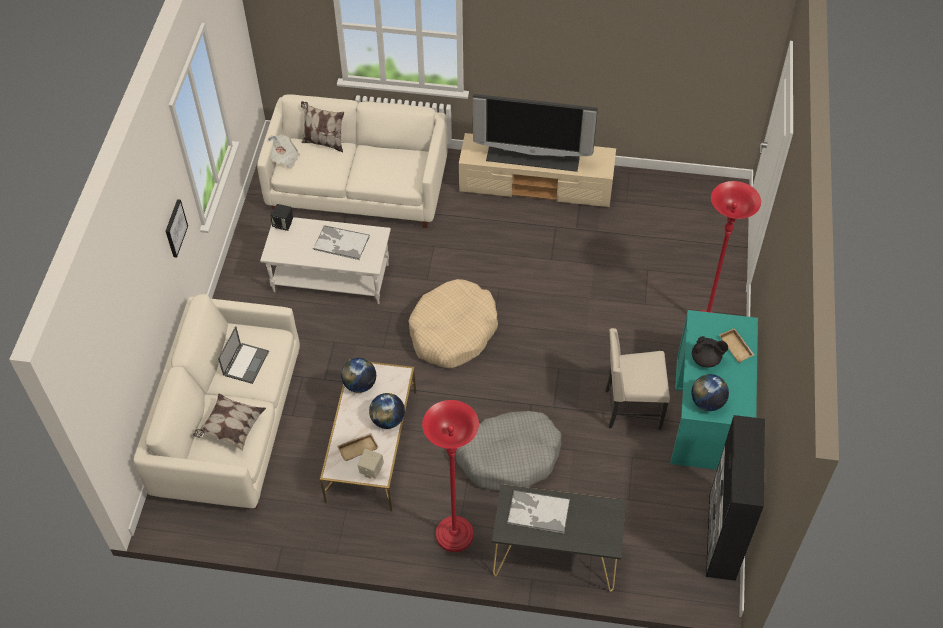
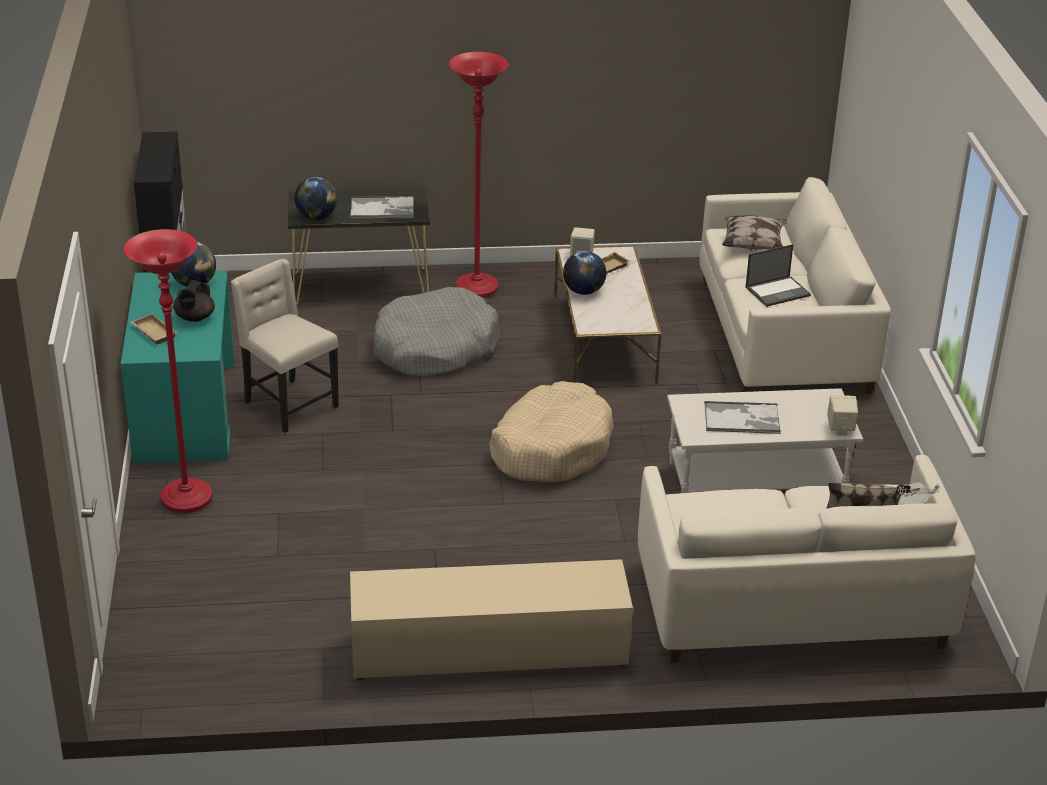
camera: 165 degrees right, 20 degrees down
picture [165,199,188,258] -> none
laptop [218,326,269,384] -> laptop turned 120 degrees counterclockwise [745,244,811,307]
black speaker [270,204,293,231] -> beige speaker [827,395,858,436]
globe [341,358,376,393] -> globe moved to [295,177,337,220]
television [473,94,598,172] -> none
beige chair [605,328,670,430] -> beige chair turned 120 degrees counterclockwise [231,259,339,433]
black teapot [692,336,728,368] -> black teapot turned 75 degrees counterclockwise [173,280,215,322]

